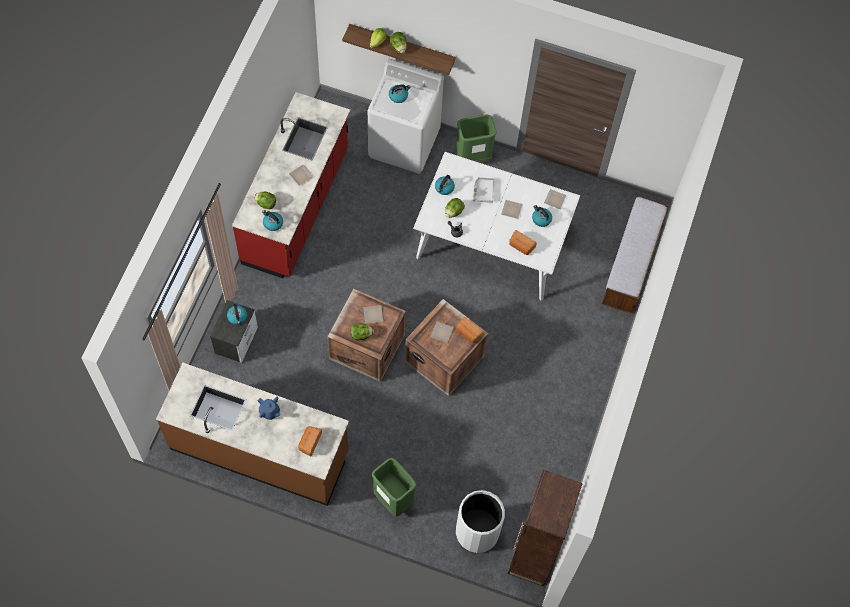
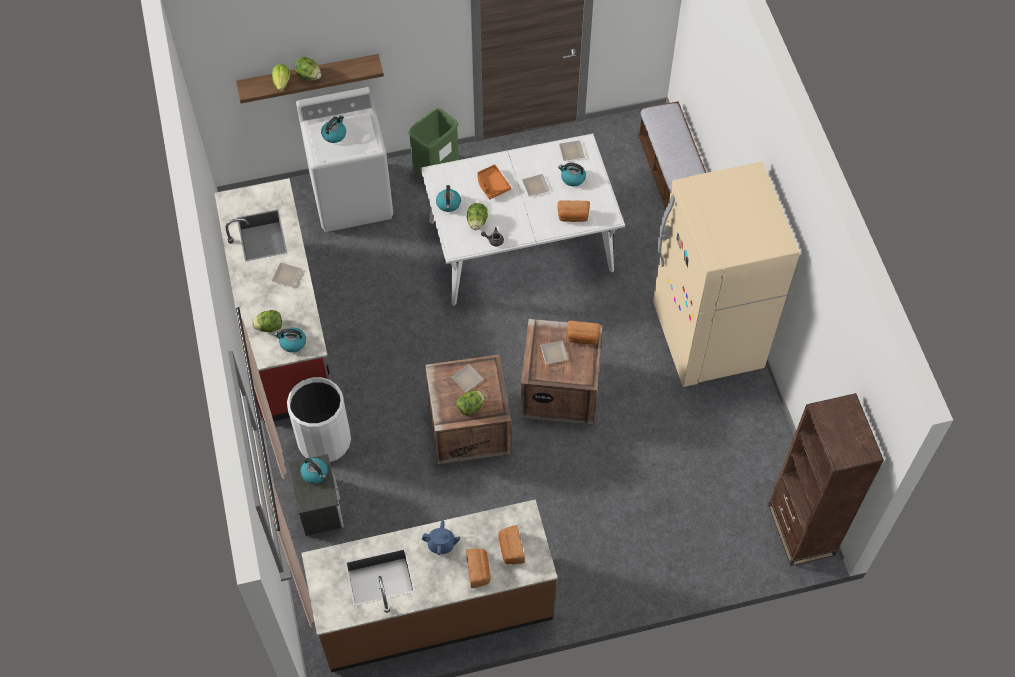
camera: 30 degrees left, 5 degrees down
green trash can [372,458,416,517] -> none
white trash can [456,490,505,553] -> white trash can moved to [287,377,351,462]
grey tray [473,177,494,203] -> orange tray [477,164,511,199]
none -> bread [466,549,491,588]
none -> beige fridge [653,162,800,387]

